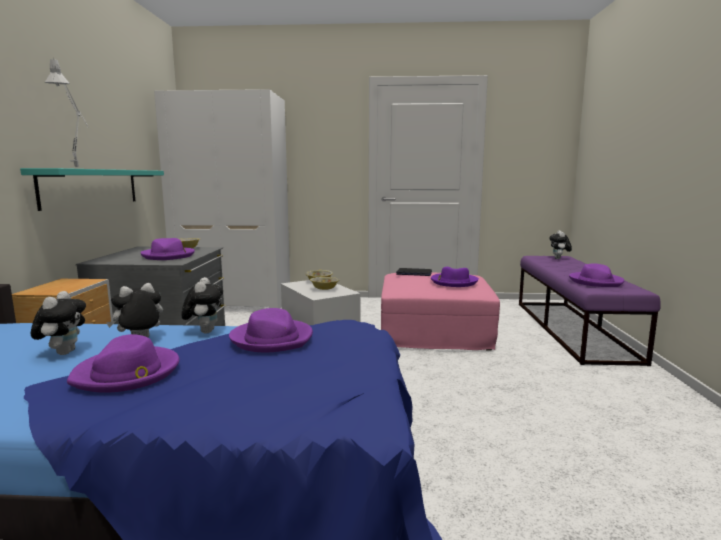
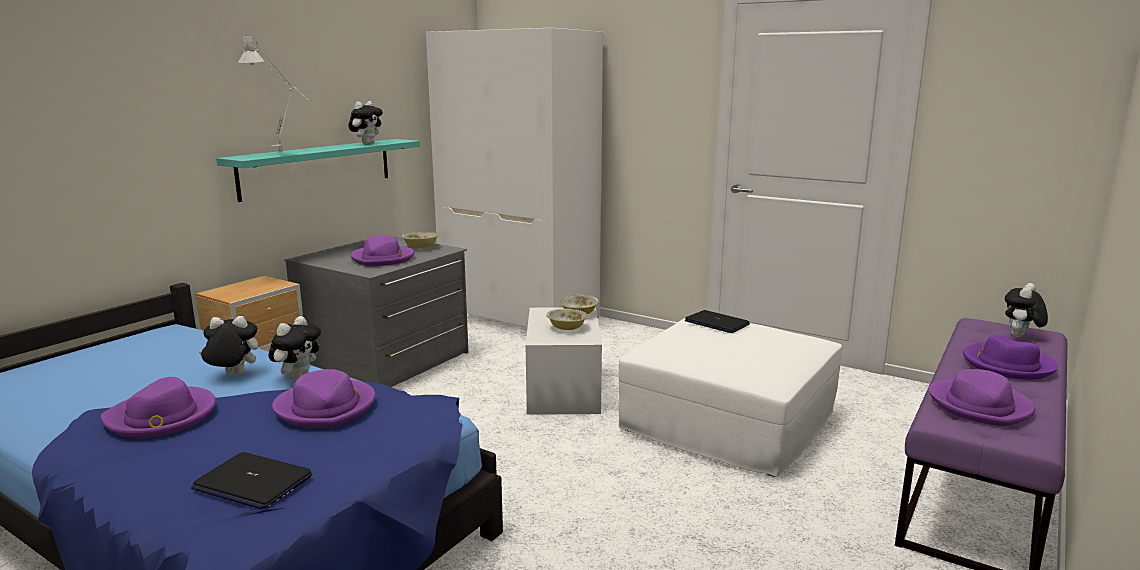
camera: 30 degrees right, 5 degrees up
plush toy [31,291,86,355] -> plush toy moved to [348,101,383,144]
pink ottoman [381,273,500,351] -> white ottoman [619,318,842,477]
purple hat [431,267,479,287] -> purple hat moved to [963,335,1058,380]
none -> laptop [191,452,312,509]

